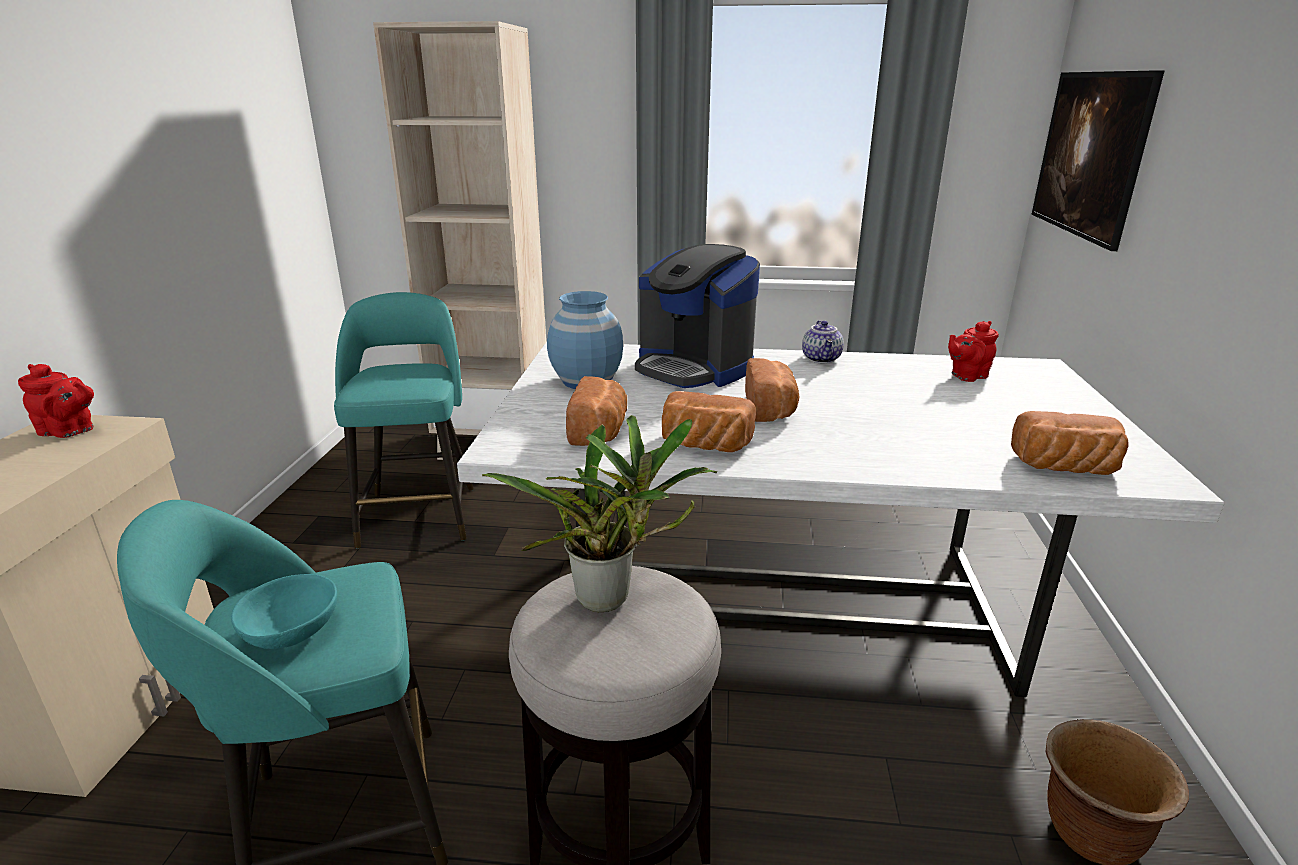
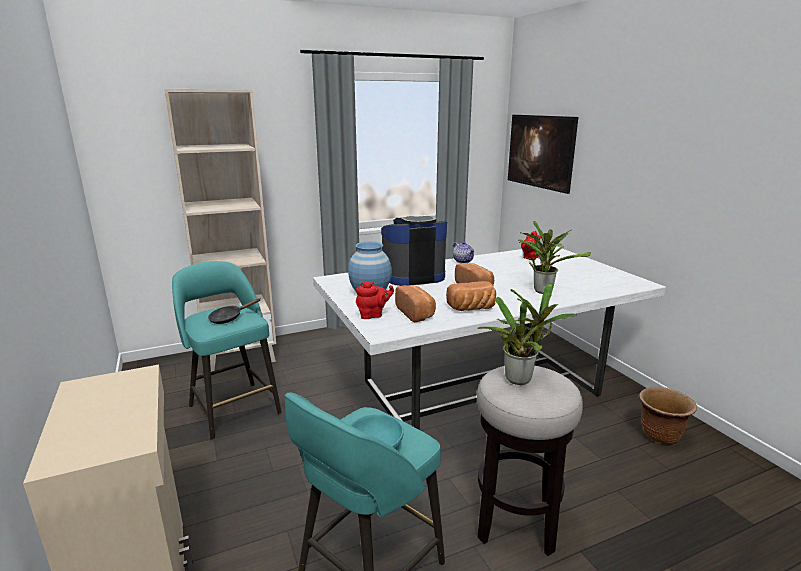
camera: 30 degrees left, 5 degrees down
red teapot [18,364,94,438] -> red teapot moved to [356,281,394,319]
coffee machine [635,244,760,388] -> coffee machine turned 150 degrees clockwise [381,216,447,286]
bread [1011,411,1128,475] -> none
none -> black frying pan [208,298,260,324]
none -> potted plant [519,221,591,294]

